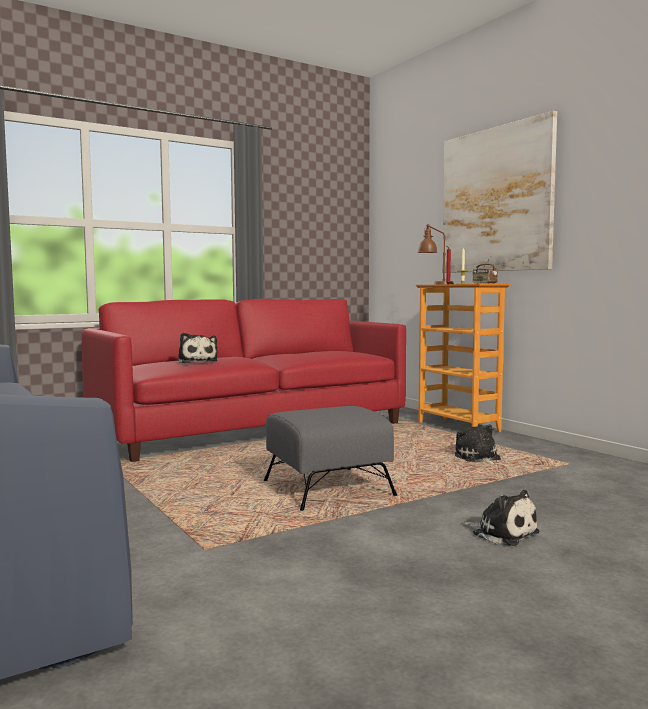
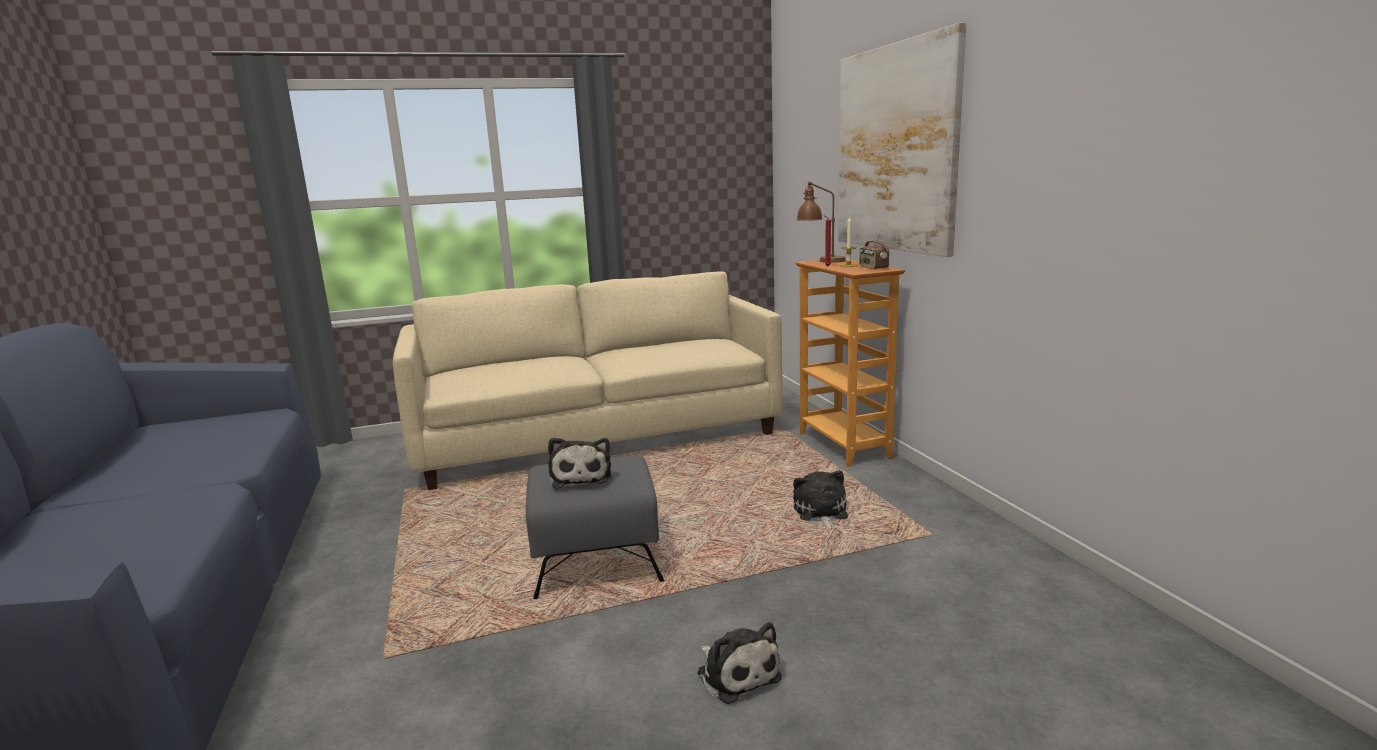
camera: 15 degrees right, 10 degrees up
red sofa [82,299,406,462] -> beige sofa [393,271,783,490]
plush toy [178,333,218,363] -> plush toy moved to [548,437,612,489]

